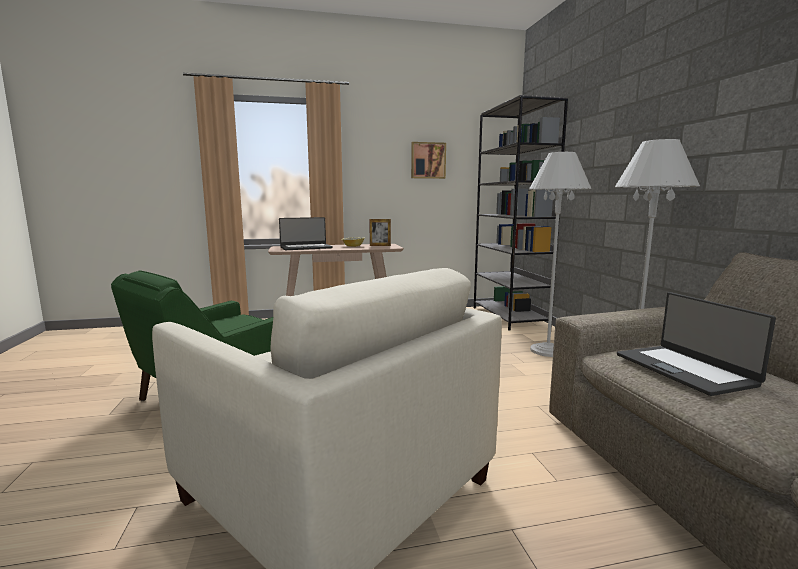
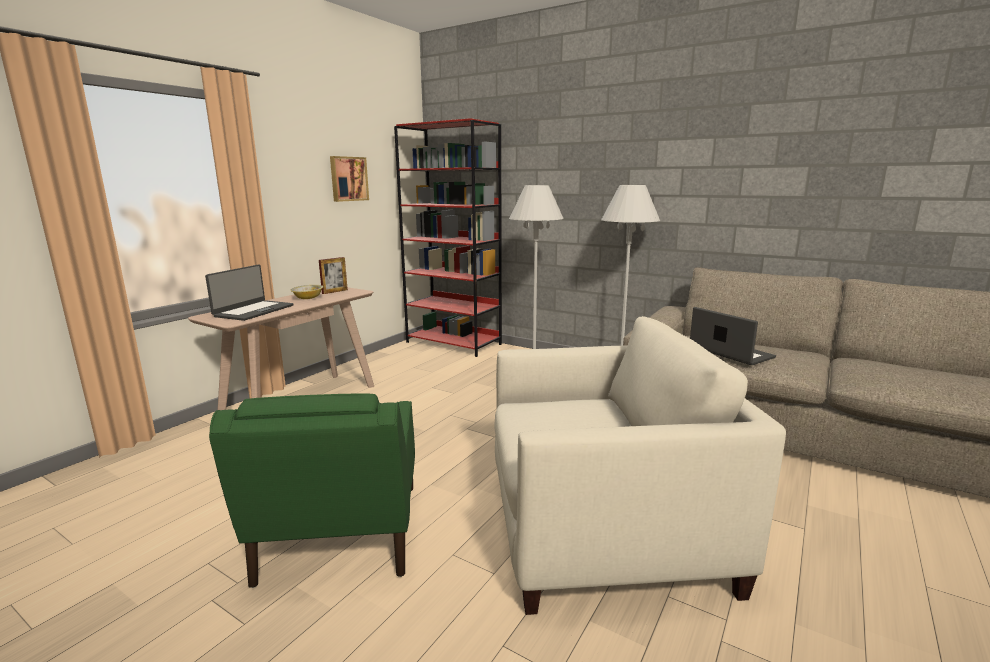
camera: 45 degrees left, 5 degrees up
grey bookcase [474,95,568,331] -> red bookcase [394,118,502,357]
laptop [617,292,776,396] -> laptop turned 150 degrees counterclockwise [690,307,776,365]

